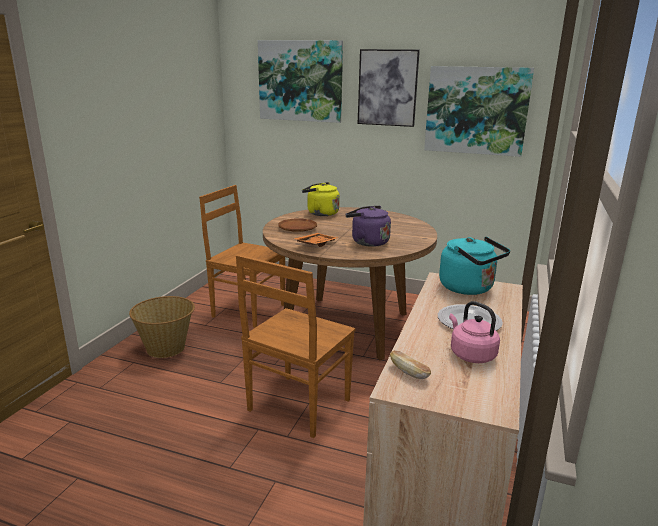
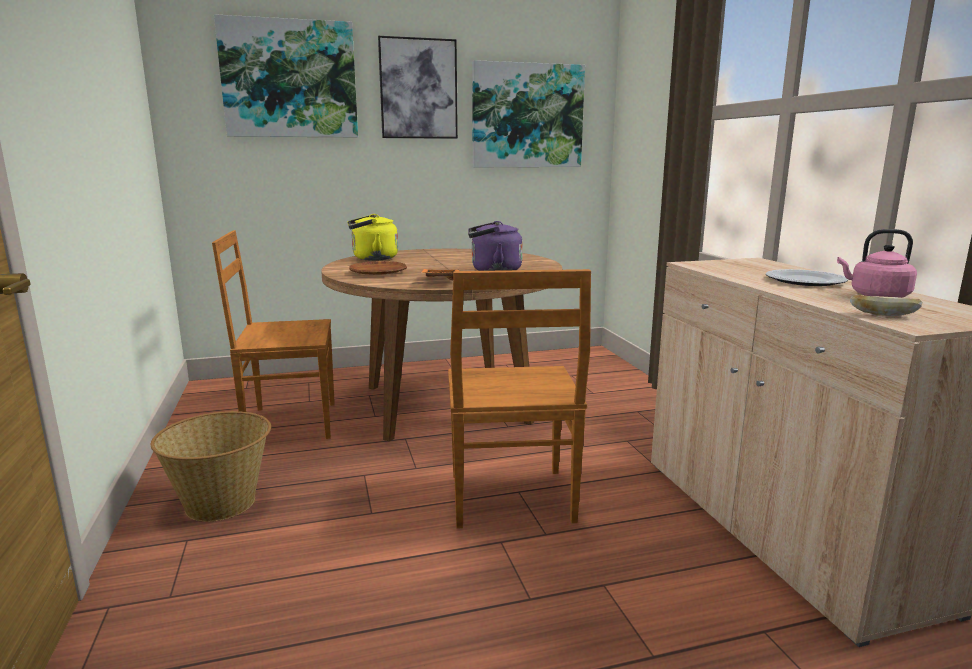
camera: 35 degrees left, 5 degrees down
turquoise kettle [439,236,510,295] -> none

